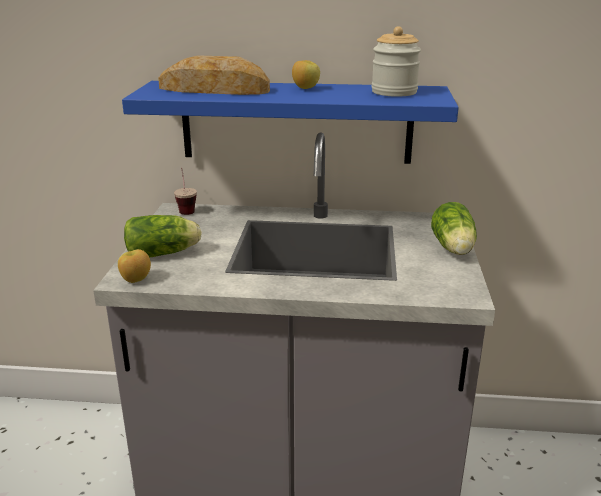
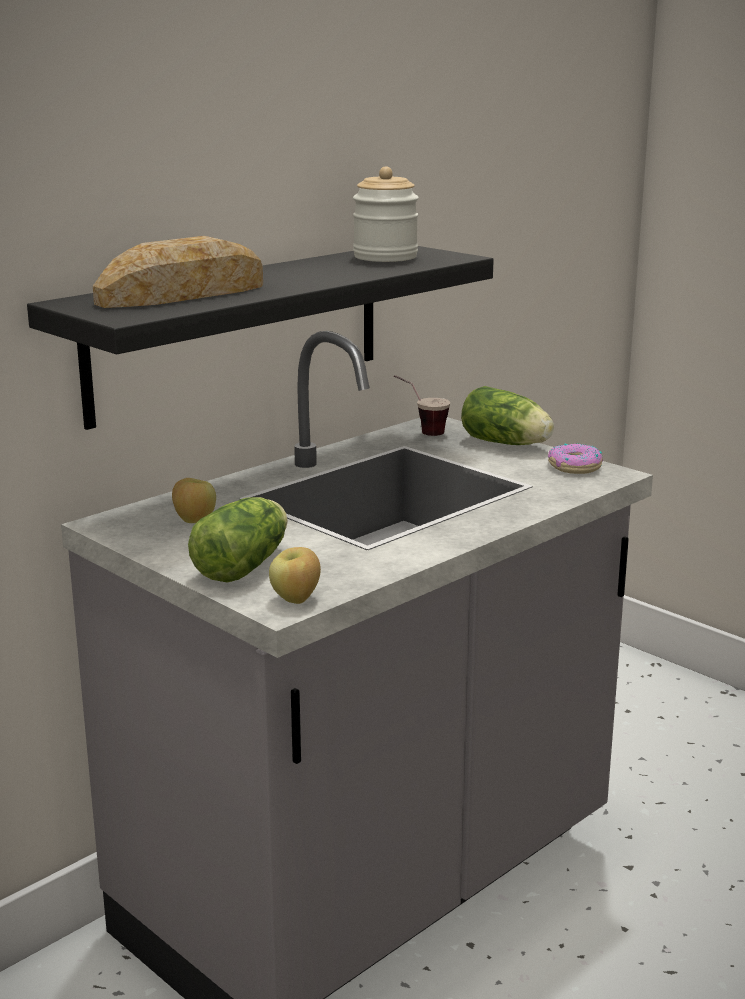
camera: 50 degrees left, 5 degrees down
blue shelf [122,81,459,164] -> black shelf [27,246,494,430]
cup [174,167,197,215] -> cup moved to [394,375,450,436]
apple [292,60,320,89] -> apple moved to [172,478,216,523]
none -> donut [548,443,603,474]

